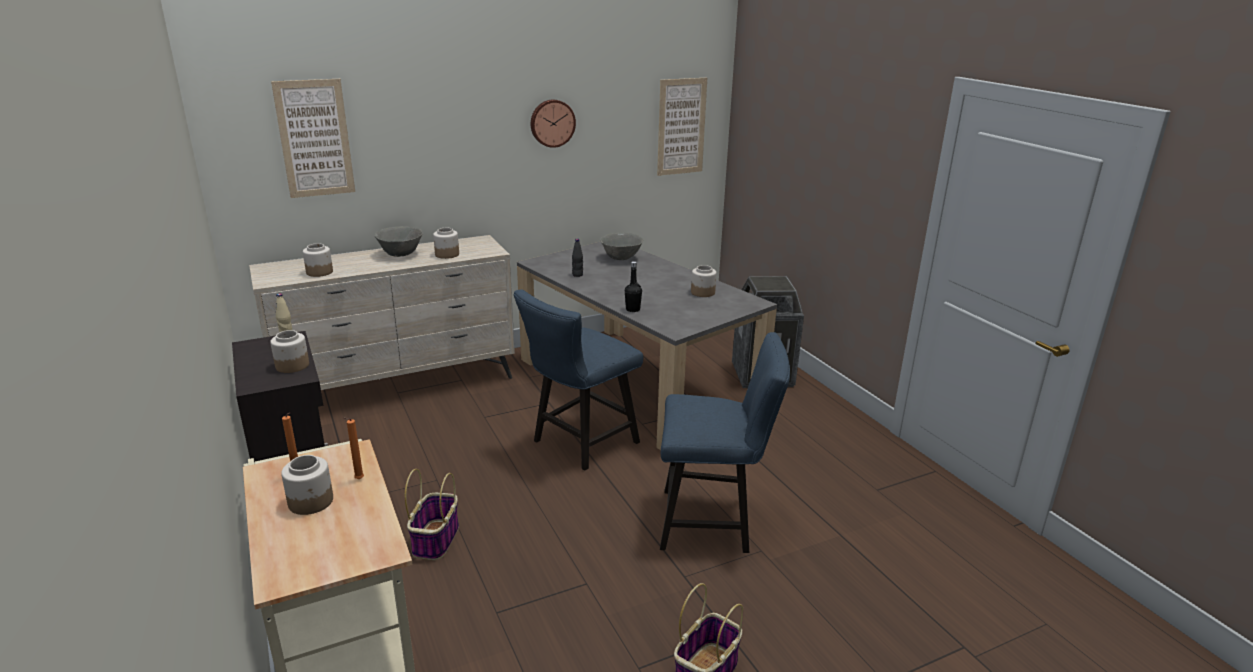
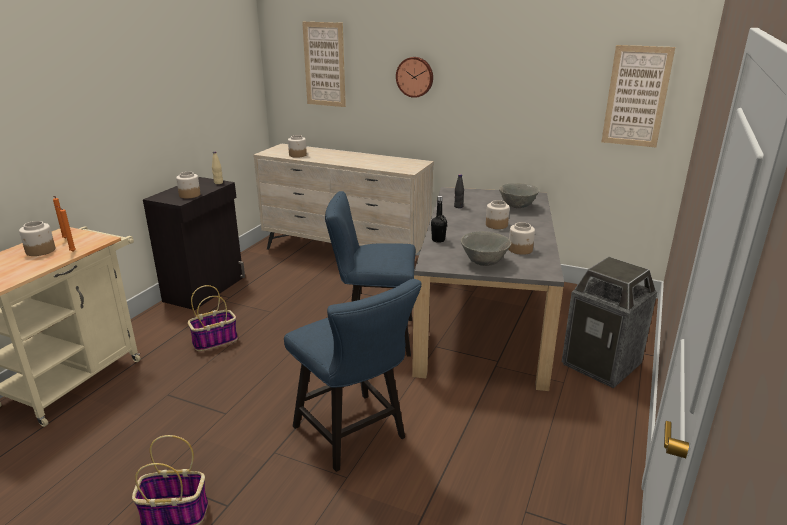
camera: 50 degrees right, 0 degrees up
grey bowl [375,227,423,257] -> grey bowl moved to [461,231,512,266]
jar [433,228,459,259] -> jar moved to [486,200,510,229]
wall clock [531,100,576,148] -> wall clock moved to [396,57,433,98]

